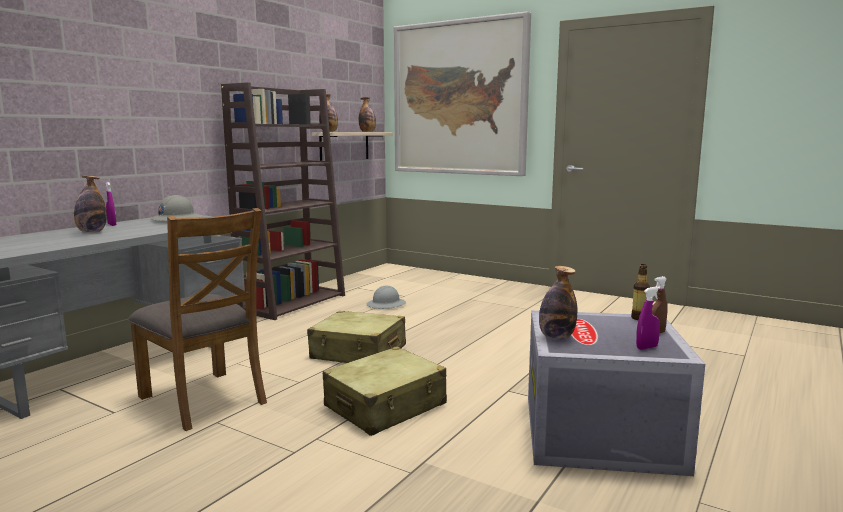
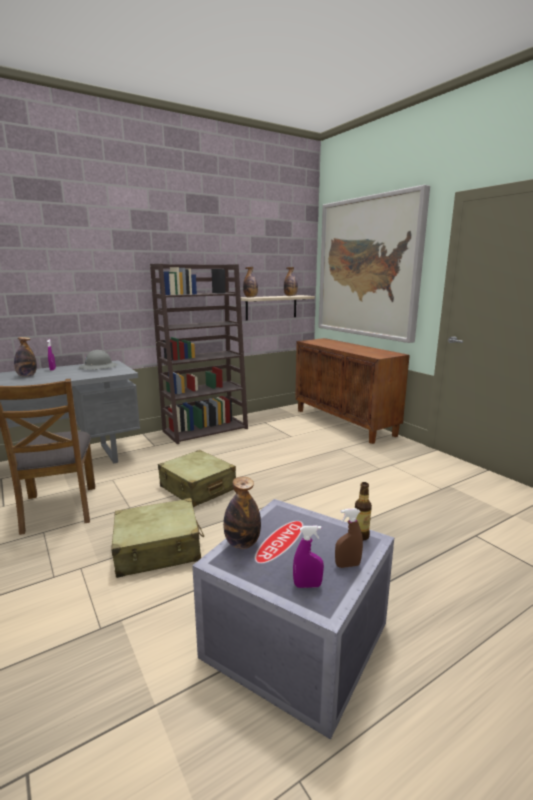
camera: 25 degrees right, 5 degrees up
grey hard hat [366,286,406,309] -> none
none -> brown cabinet [295,338,410,444]

